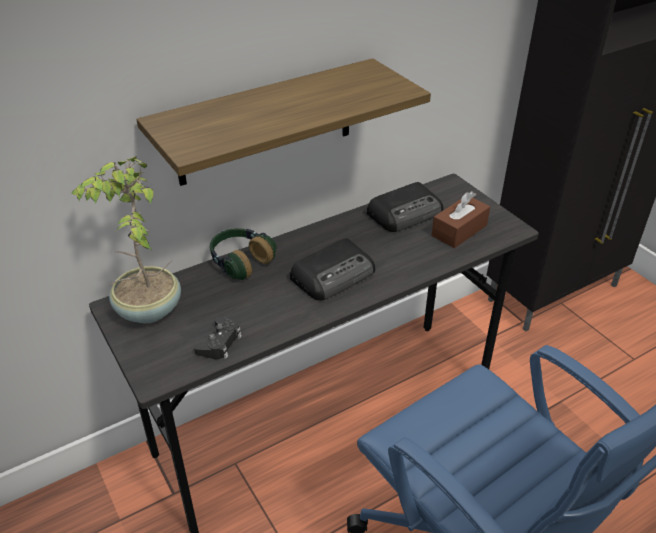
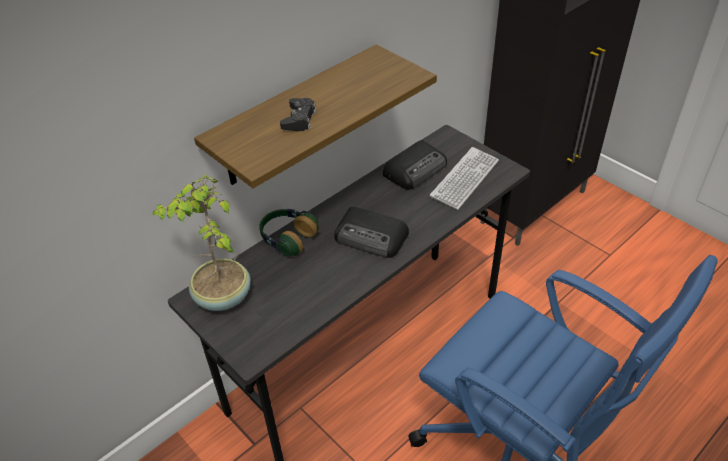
camera: 10 degrees left, 5 degrees up
black game controller [194,316,242,359] -> black game controller moved to [280,98,317,131]
radio [290,238,375,300] -> radio turned 75 degrees clockwise [334,207,409,258]
brown tissue box [432,191,490,248] -> keyboard [430,147,499,210]

